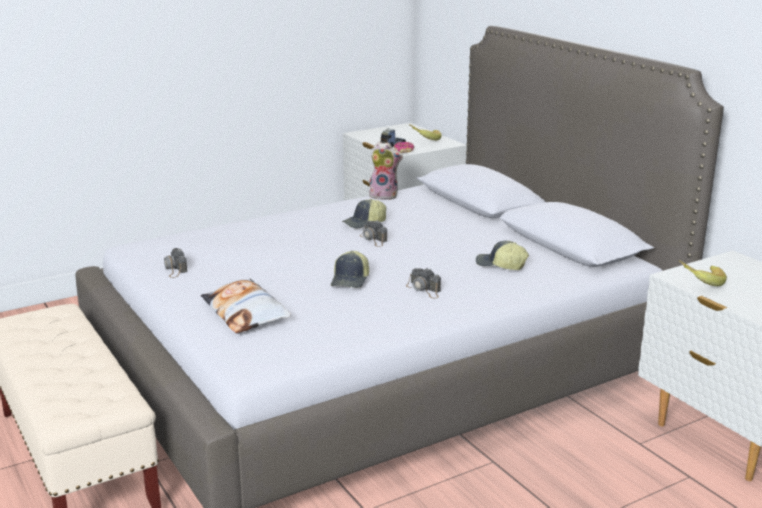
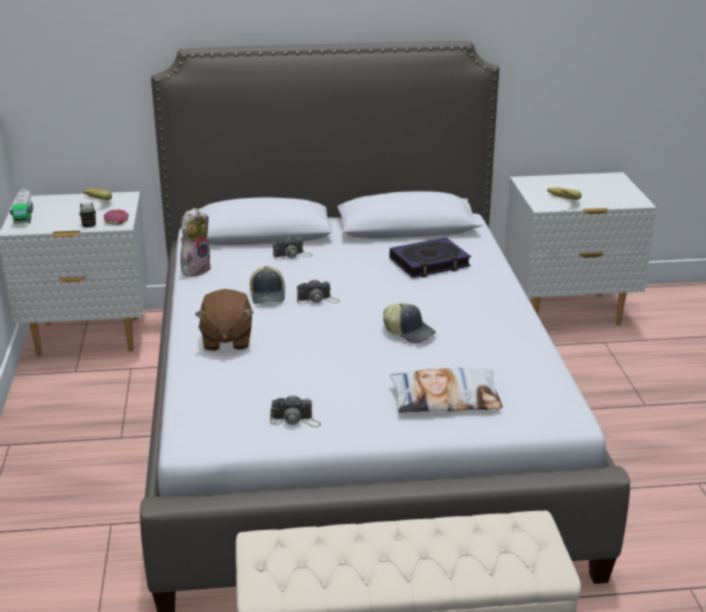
camera: 65 degrees left, 5 degrees up
camera [406,268,441,298] -> camera moved to [273,237,313,260]
cap [476,241,529,270] -> book [390,237,471,278]
none -> toy truck [10,189,33,224]
none -> brown plush toy [195,289,254,351]

